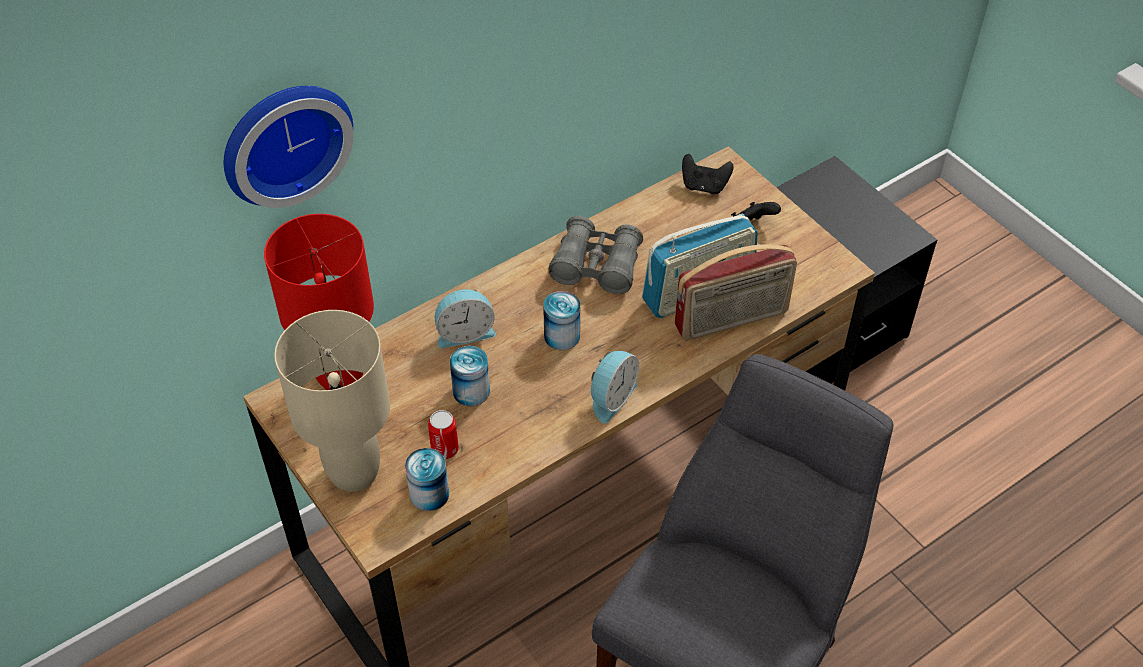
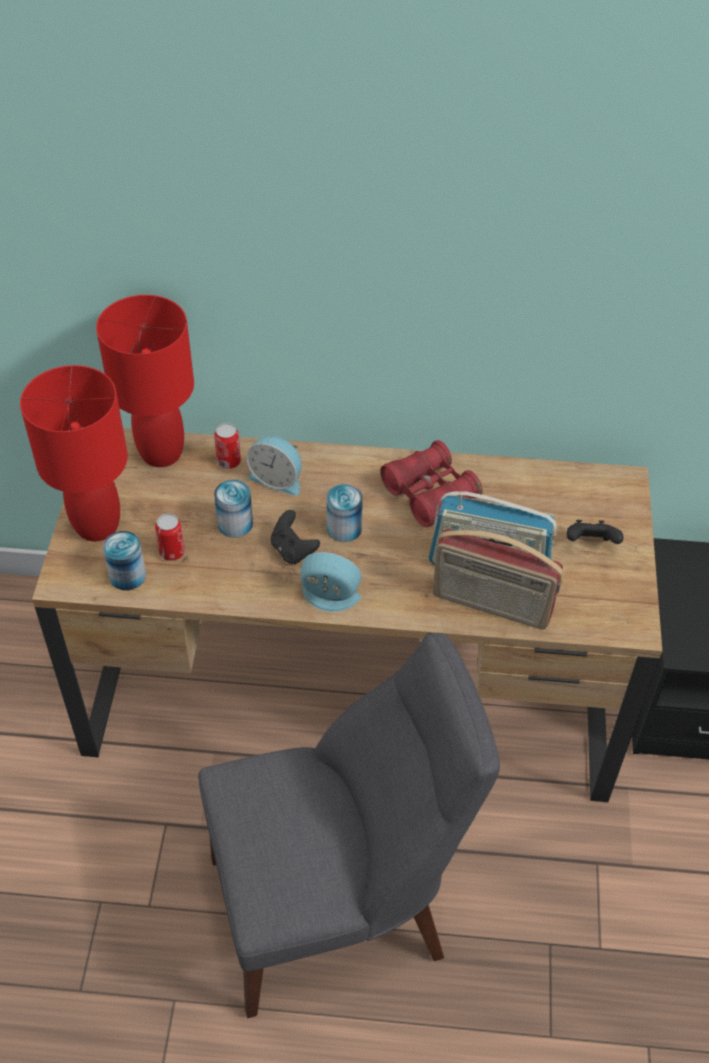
camera: 40 degrees right, 0 degrees up
wall clock [224,86,353,208] -> none
beige table lamp [274,310,390,492] -> red table lamp [20,365,128,541]
grey binoculars [548,216,643,294] -> red binoculars [380,440,483,527]
alarm clock [591,351,639,423] -> alarm clock turned 150 degrees counterclockwise [300,552,362,612]
black game controller [682,154,733,194] -> black game controller moved to [271,510,320,564]
none -> can [214,423,241,469]

